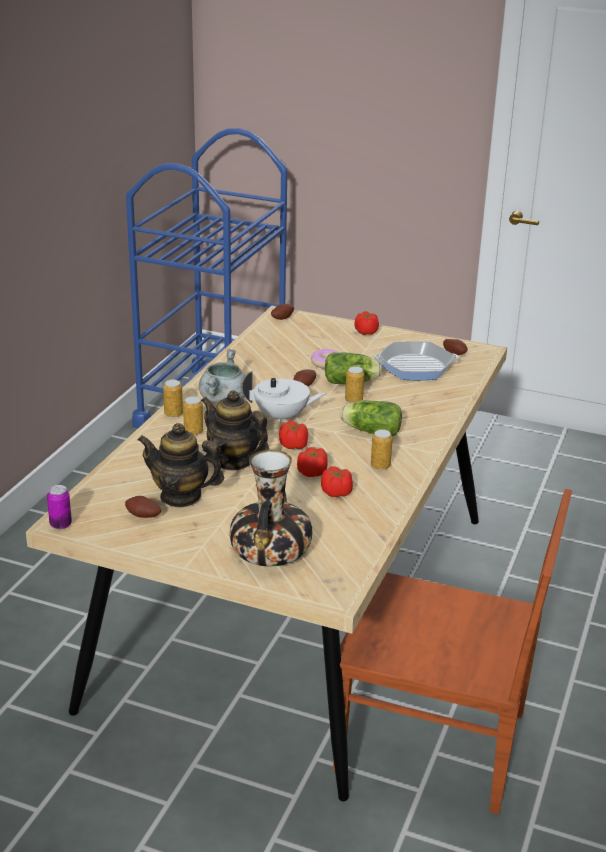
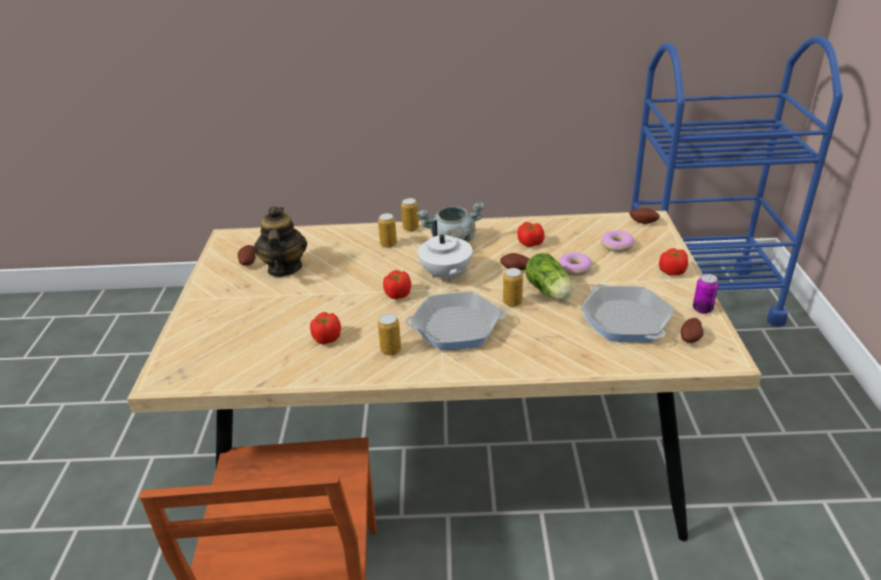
camera: 70 degrees right, 5 degrees up
can [47,485,72,529] -> can moved to [693,274,719,314]
teapot [201,390,269,470] -> none
vase [230,449,312,566] -> none
tomato [297,447,327,477] -> tomato moved to [518,222,544,247]
lettuce [340,400,402,436] -> frying pan [405,292,507,350]
none -> donut [601,230,635,252]

